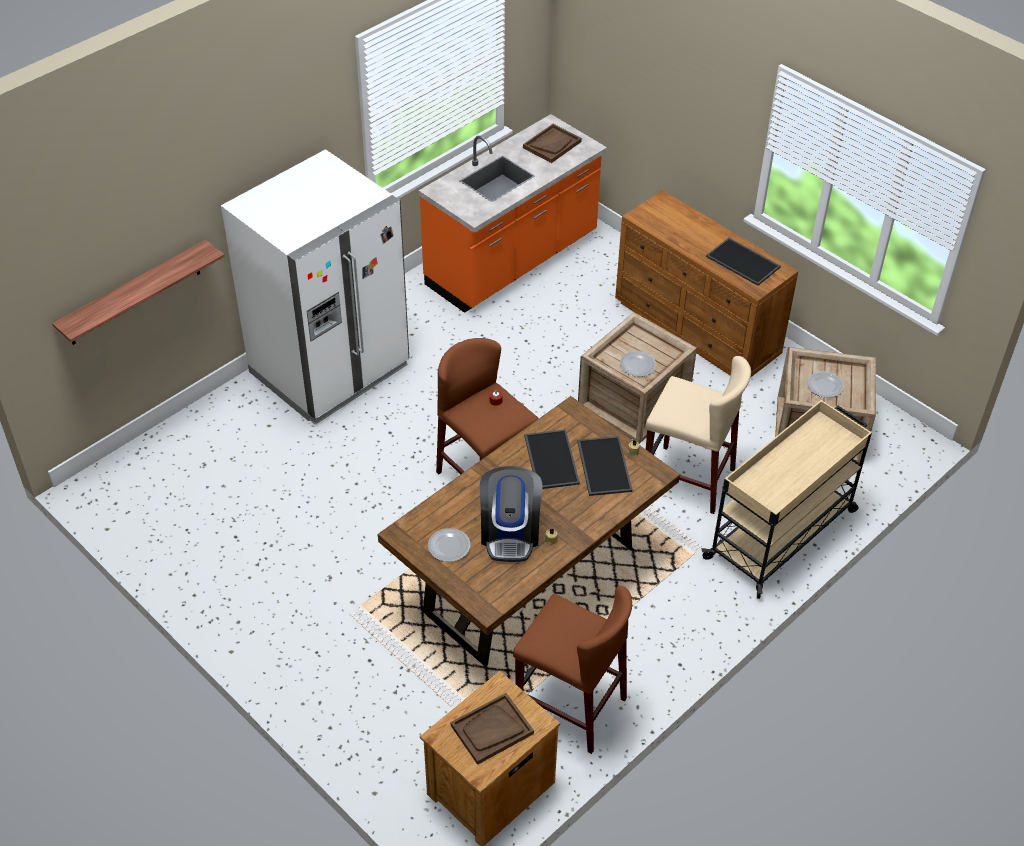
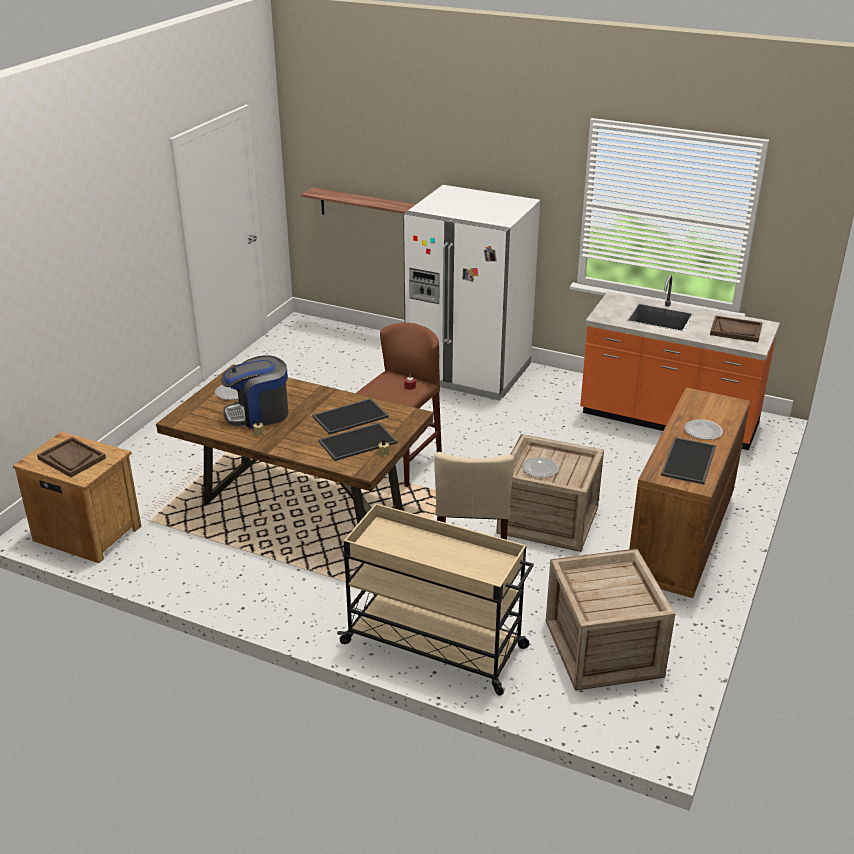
camera: 70 degrees right, 15 degrees down
brown stool [513,586,632,754] -> none
plate [807,371,844,398] -> plate moved to [684,419,723,440]

